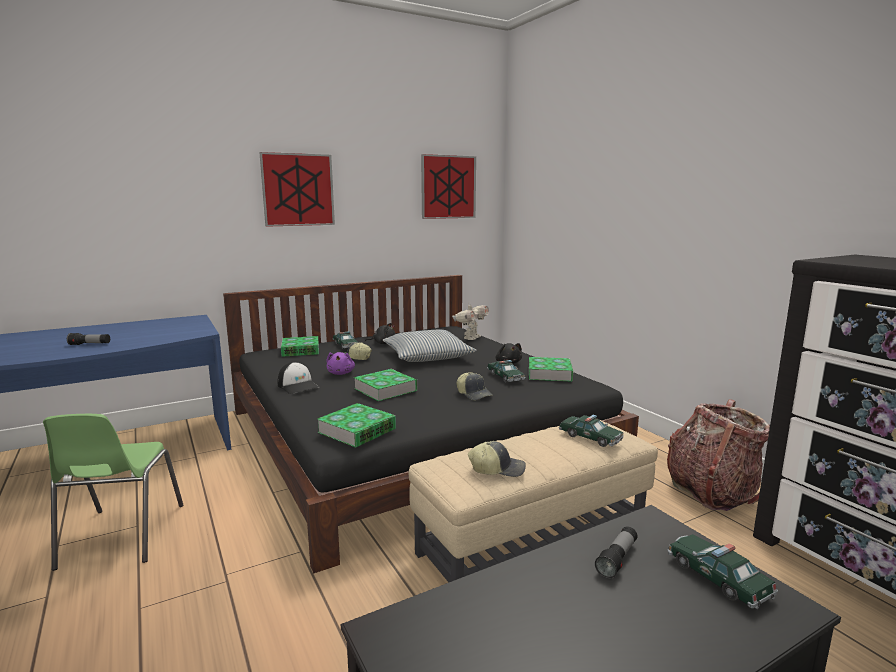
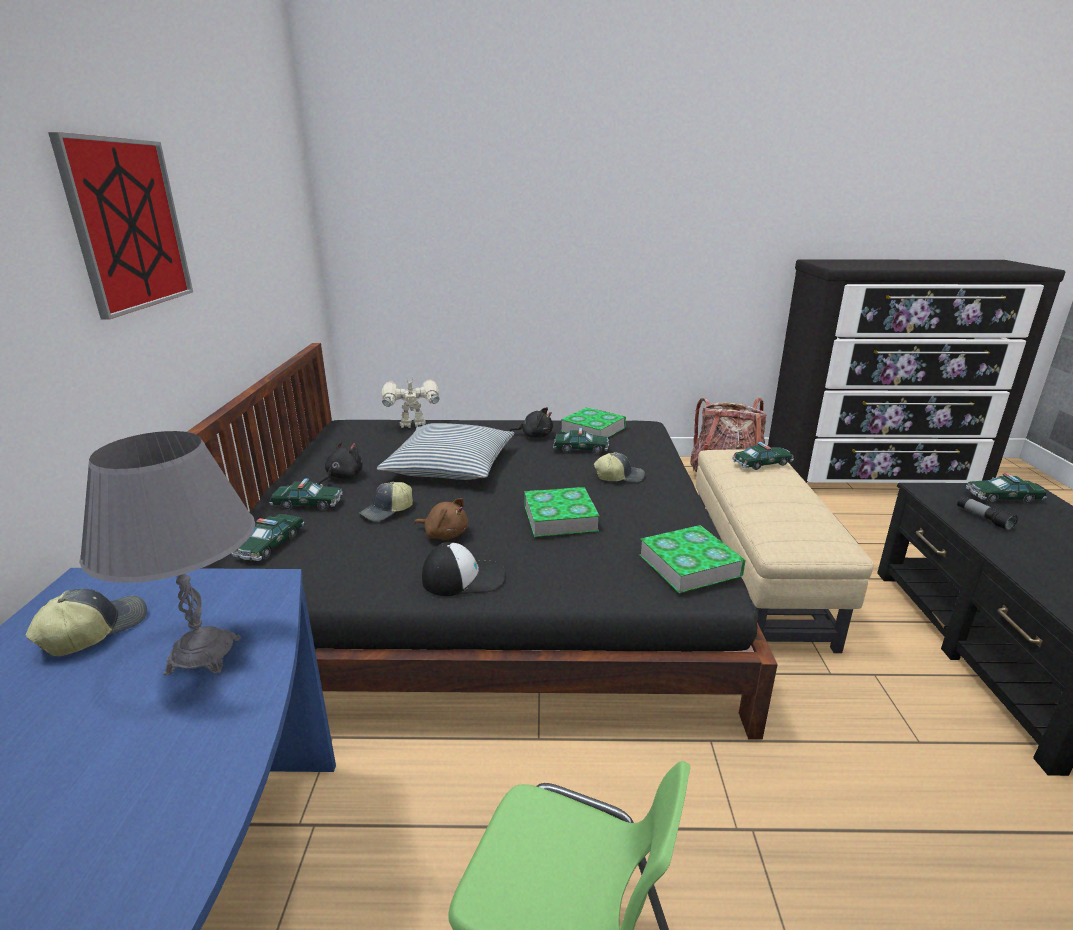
camera: 60 degrees left, 10 degrees up
flashlight [67,333,110,345] -> none
book [281,336,319,357] -> toy car [231,514,305,561]
purple plush toy [327,352,355,375] -> brown plush toy [414,498,468,540]
picture [421,154,476,219] -> none
toy robot [452,303,489,340] -> toy robot turned 75 degrees counterclockwise [382,377,440,428]
cap [468,441,526,477] -> cap moved to [25,589,147,656]
none -> grey table lamp [79,431,255,675]

